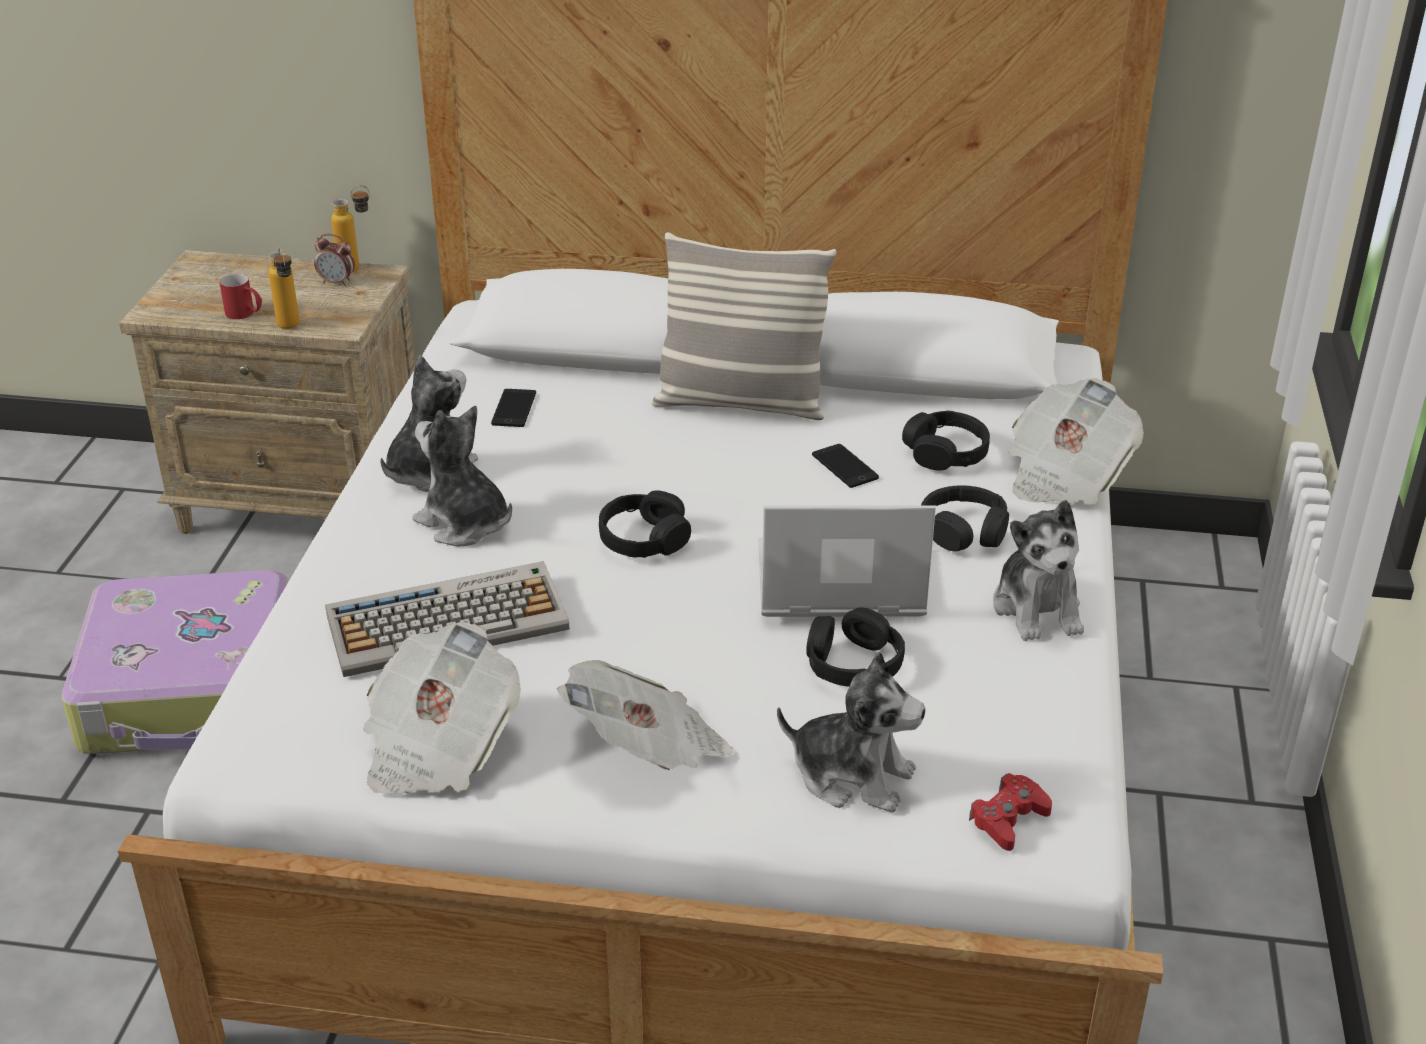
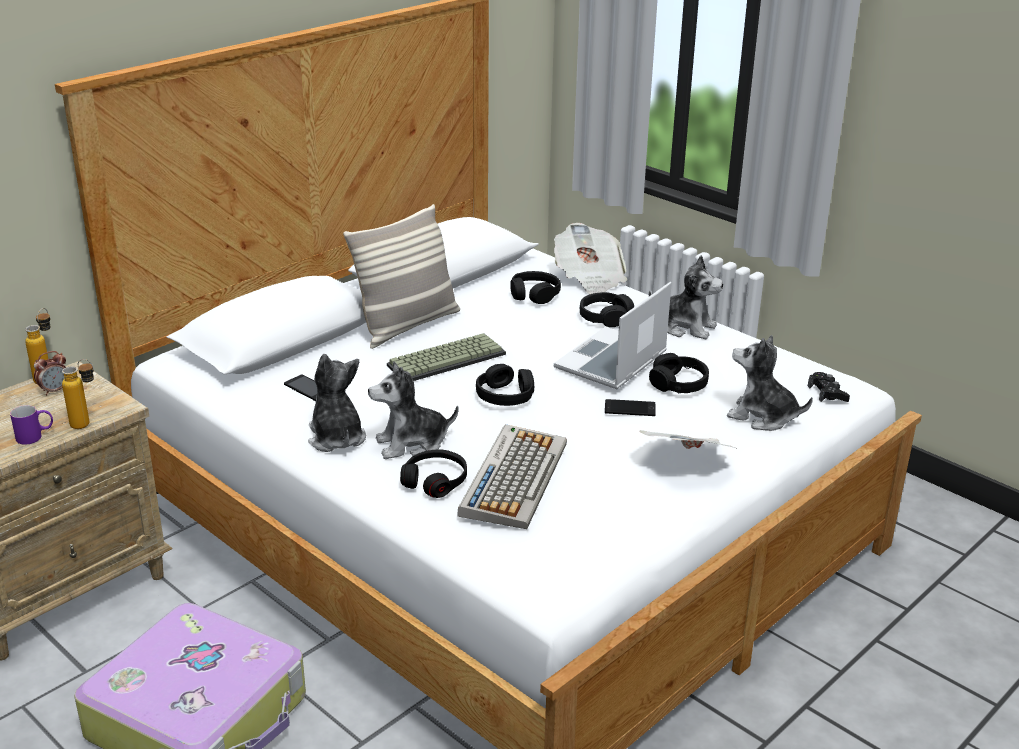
camera: 55 degrees left, 5 degrees down
red mug [219,274,262,319] -> purple mug [10,405,53,445]
newspaper [363,622,521,795] -> none
plush toy [777,652,926,813] -> plush toy turned 120 degrees counterclockwise [727,335,813,431]
phone [812,444,879,488] -> phone moved to [605,399,656,416]
red game controller [969,773,1052,851] -> black game controller [808,372,850,402]
none -> keyboard [387,333,506,381]
none -> black headphones [400,449,467,498]

